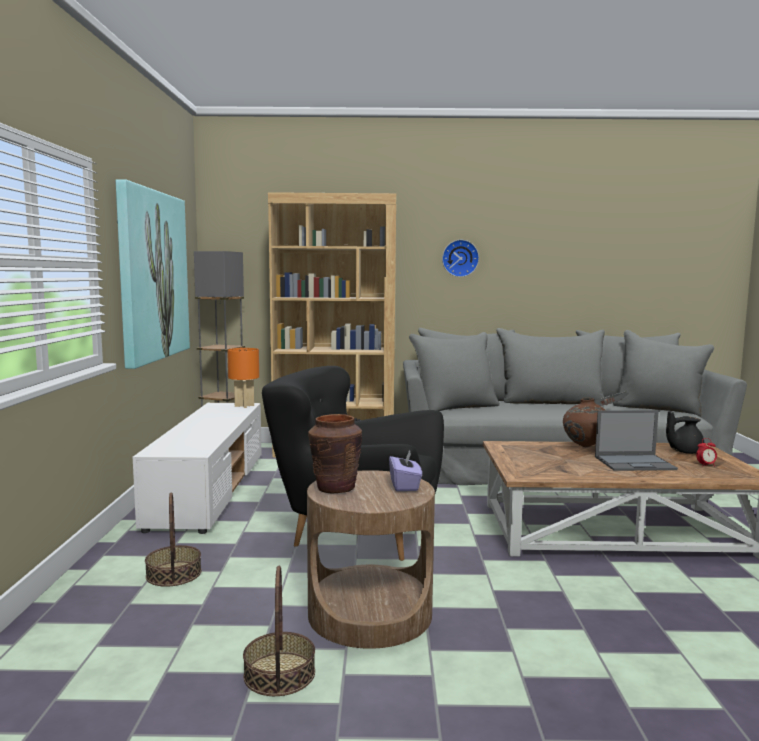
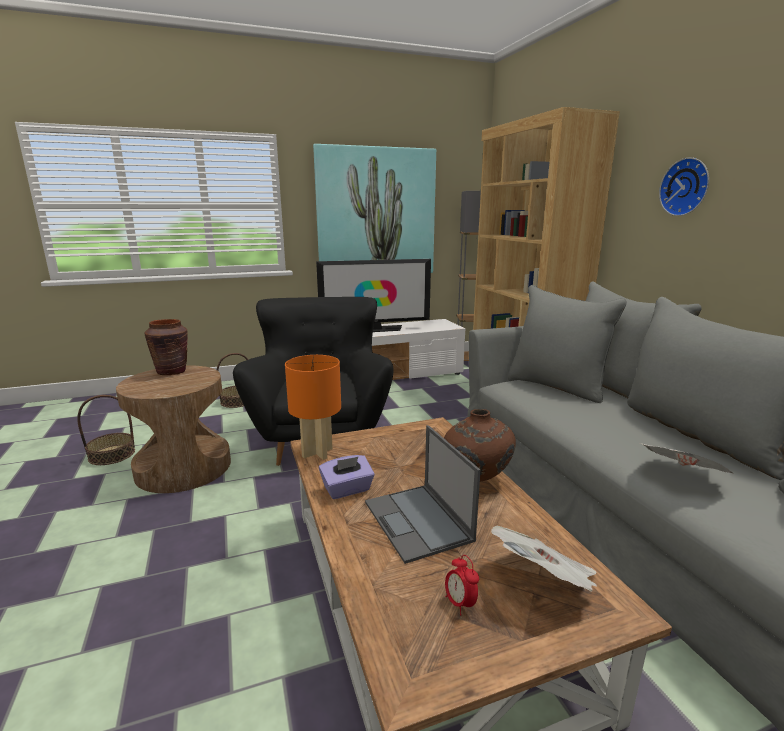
camera: 70 degrees right, 10 degrees up
orange table lamp [227,348,259,408] -> orange table lamp moved to [285,355,341,460]
purple tissue box [389,449,422,491] -> purple tissue box moved to [319,455,375,499]
black teapot [666,411,704,454] -> newspaper [491,526,597,591]
none -> television [316,259,431,332]

